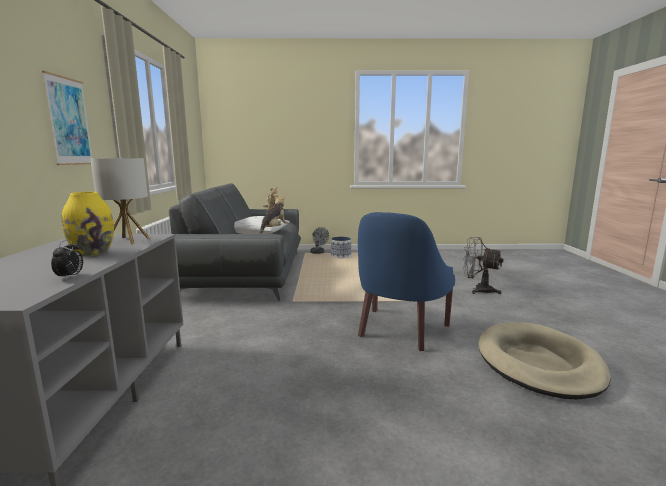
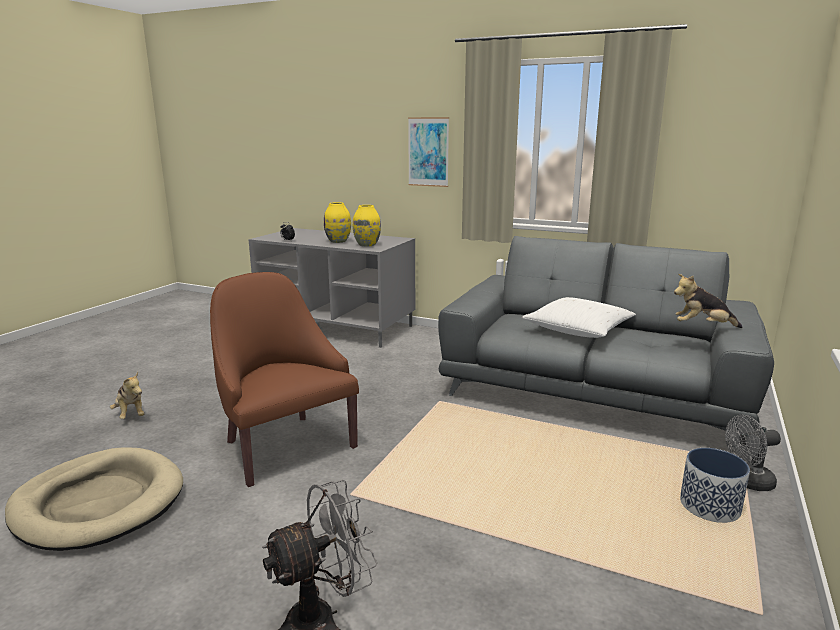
camera: 115 degrees right, 5 degrees up
table lamp [90,158,150,245] -> yellow vase [353,205,381,247]
plush toy [260,196,288,234] -> plush toy moved to [110,372,145,419]
blue armchair [358,212,455,351] -> brown armchair [210,272,359,487]

